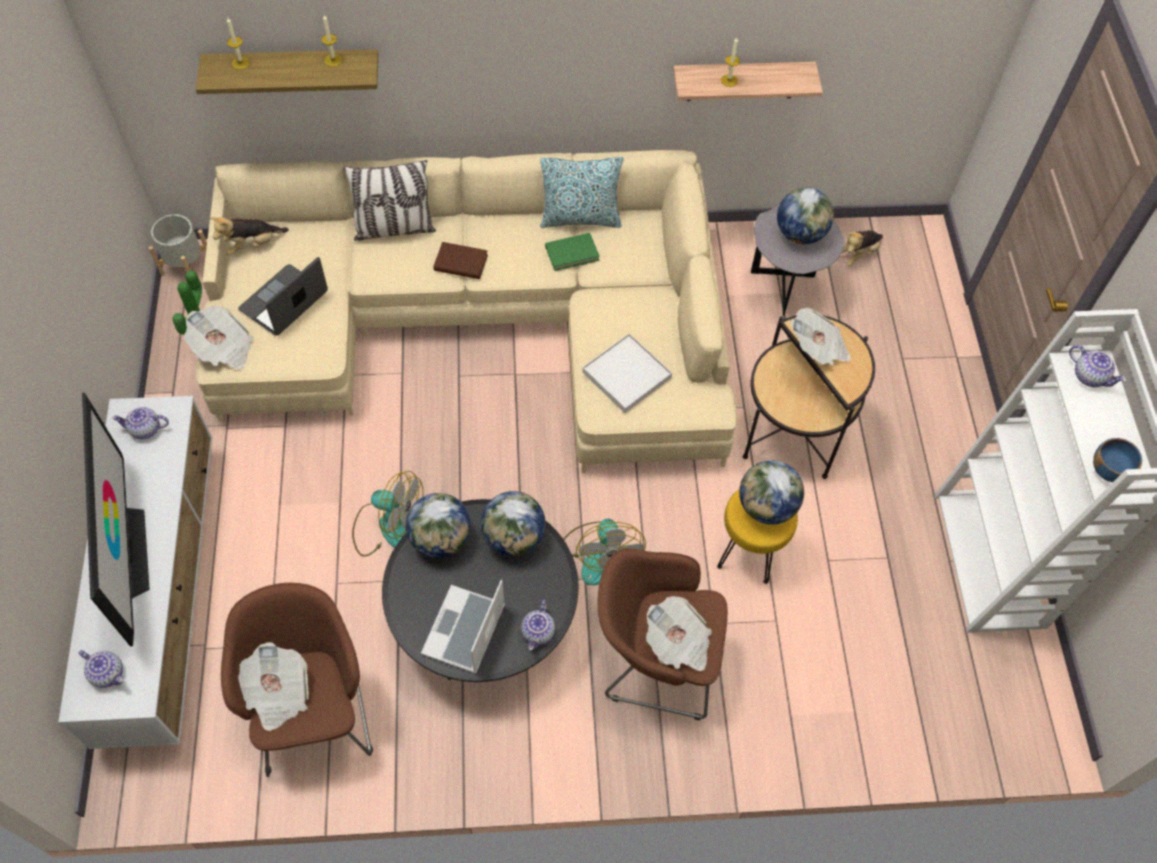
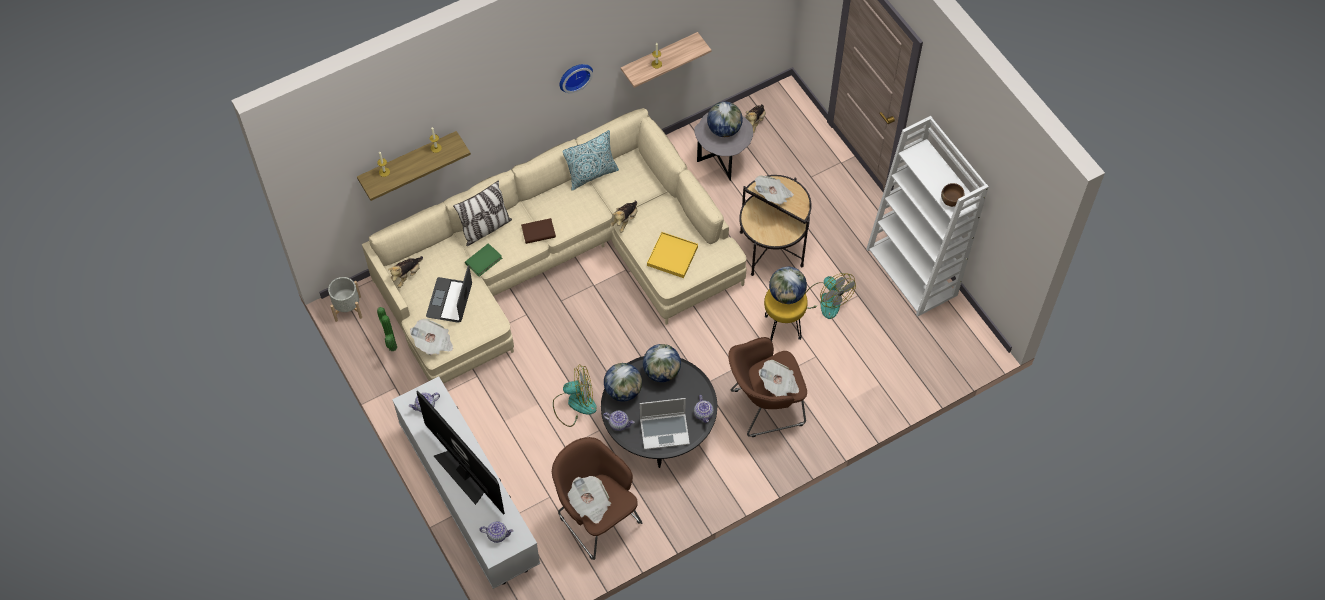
camera: 25 degrees left, 0 degrees up
laptop [421,580,505,673] -> laptop turned 90 degrees counterclockwise [640,398,690,450]
green book [545,233,599,271] -> green book moved to [465,243,502,277]
fan [563,519,646,585] -> fan moved to [805,273,856,319]
white tray [582,333,672,413] -> yellow tray [647,232,698,278]
teapot [1069,345,1126,387] -> teapot moved to [603,411,634,431]
blue bowl [1093,438,1142,482] -> brown bowl [941,183,965,207]
none -> wall clock [559,64,593,93]
none -> plush toy [610,201,637,233]

